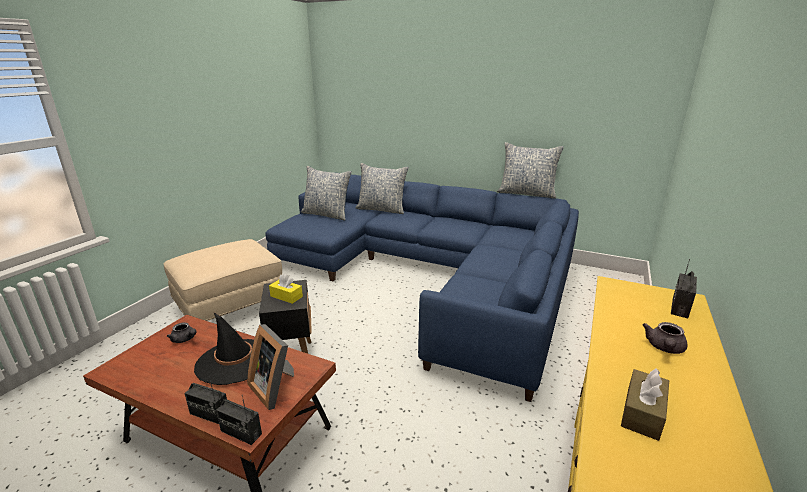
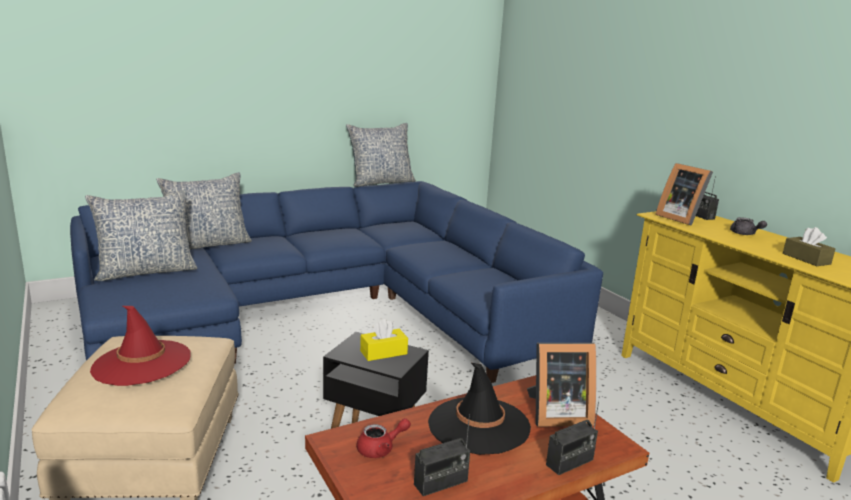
camera: 55 degrees left, 5 degrees down
grey teapot [167,322,197,343] -> red teapot [357,418,411,458]
radio [216,395,262,445] -> radio moved to [414,414,470,496]
none -> red hat [90,306,191,386]
none -> picture frame [655,163,713,226]

